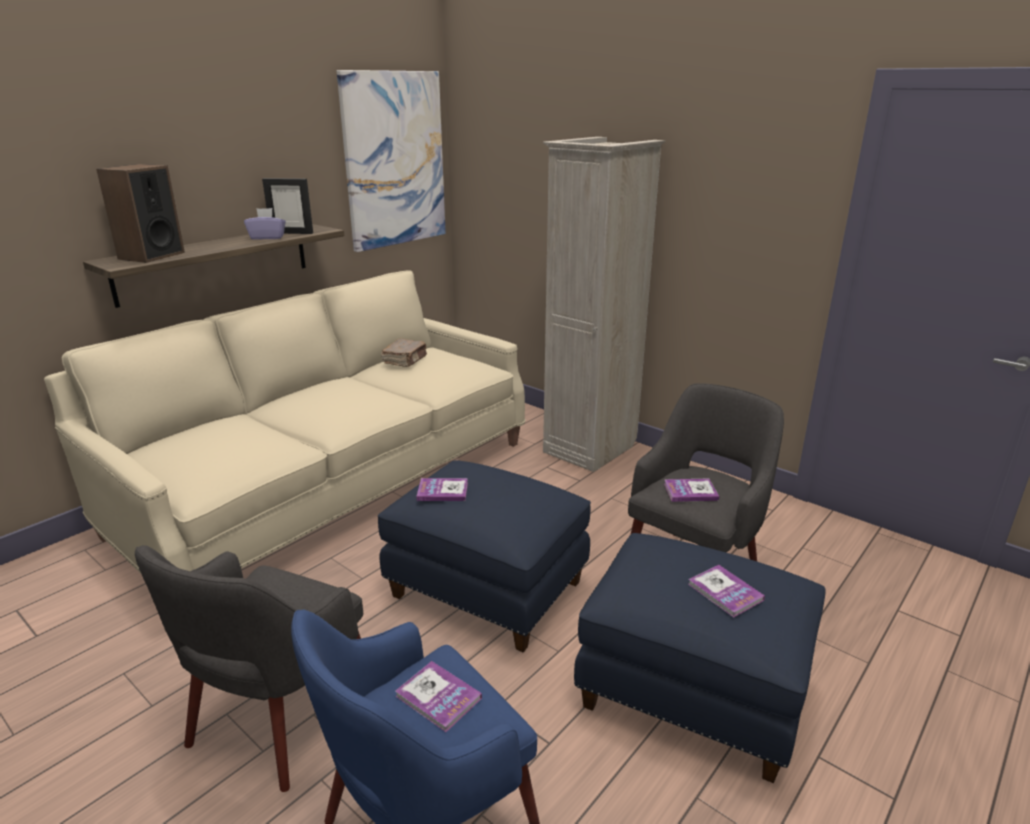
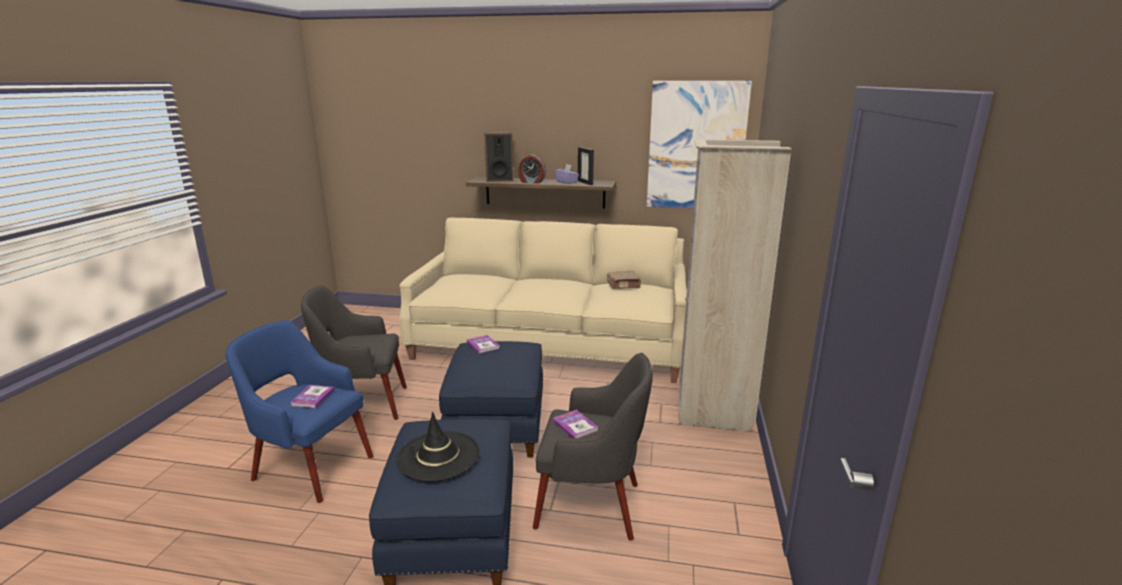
camera: 60 degrees right, 5 degrees down
book [688,565,765,618] -> black hat [396,412,480,482]
none -> alarm clock [518,155,546,183]

